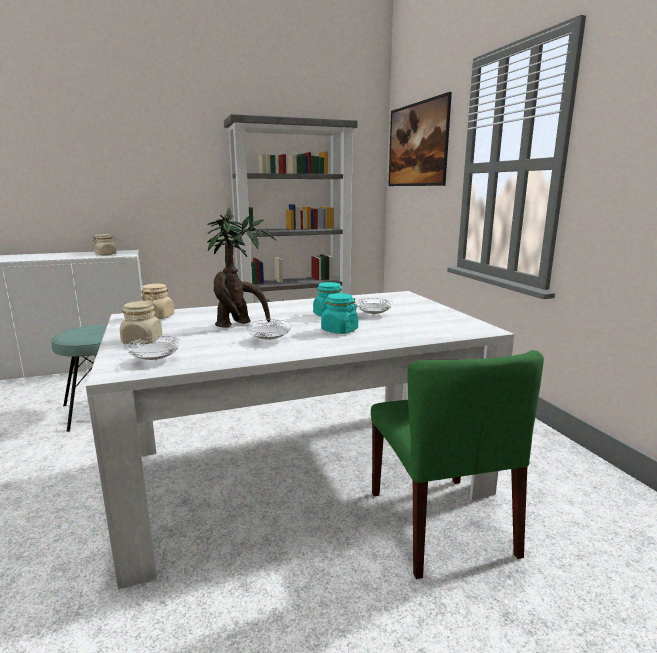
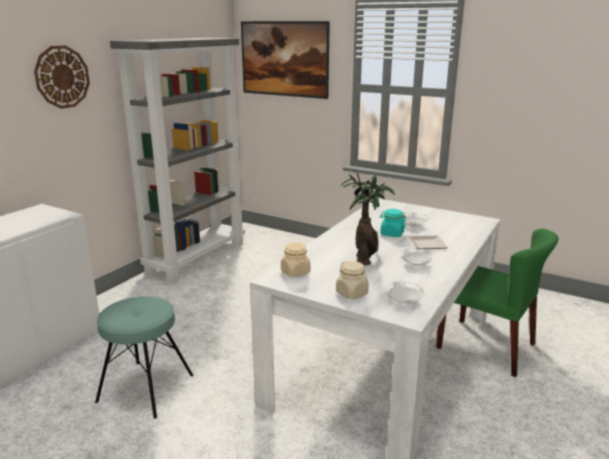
camera: 40 degrees left, 5 degrees up
beige jar [93,234,117,256] -> none
turquoise jar [321,293,358,334] -> plate [408,236,448,249]
none -> wall clock [34,46,90,109]

